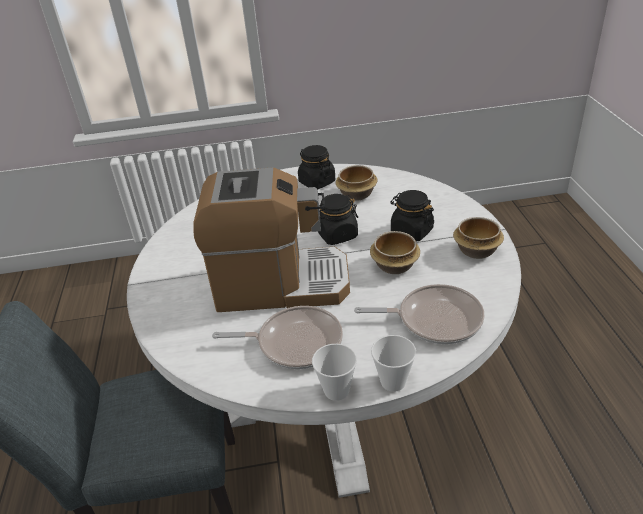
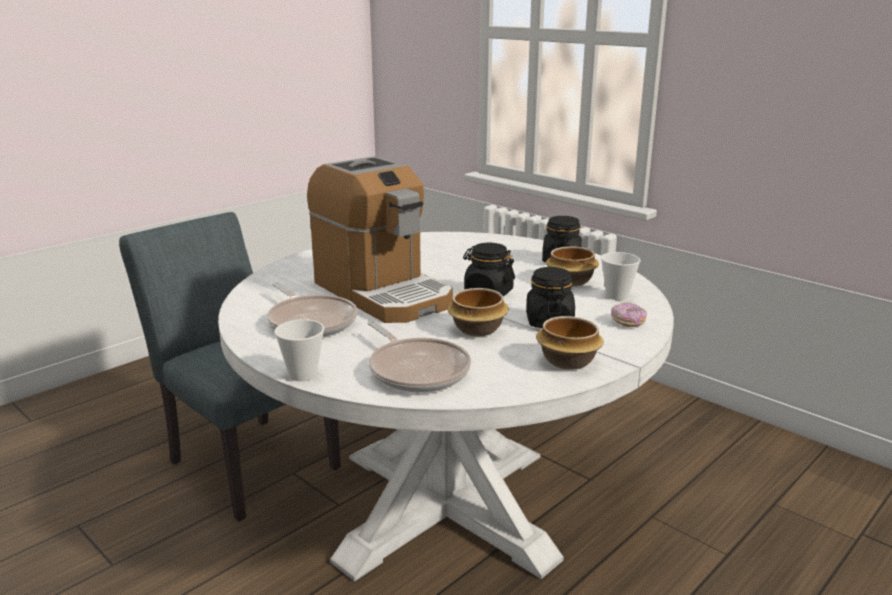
camera: 50 degrees right, 15 degrees down
cup [312,344,357,401] -> cup moved to [601,252,641,300]
none -> donut [611,303,647,327]

